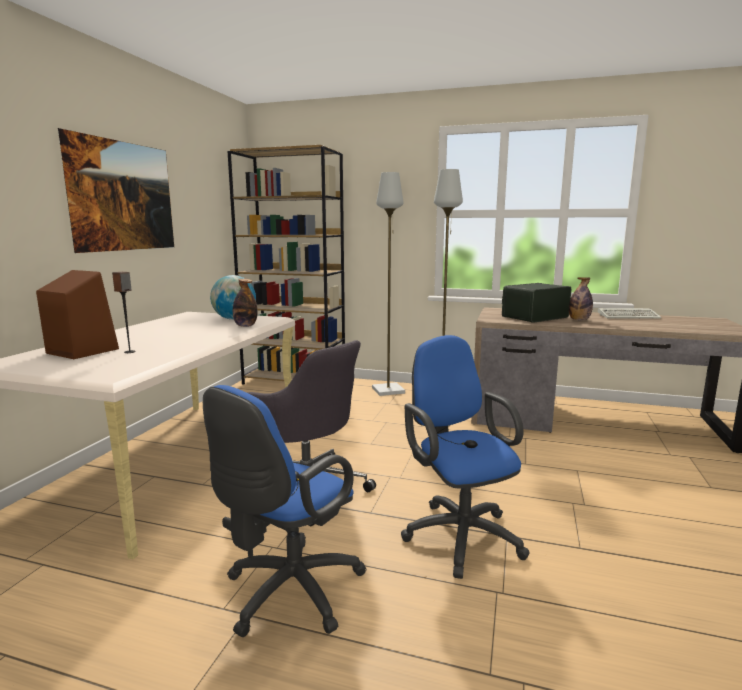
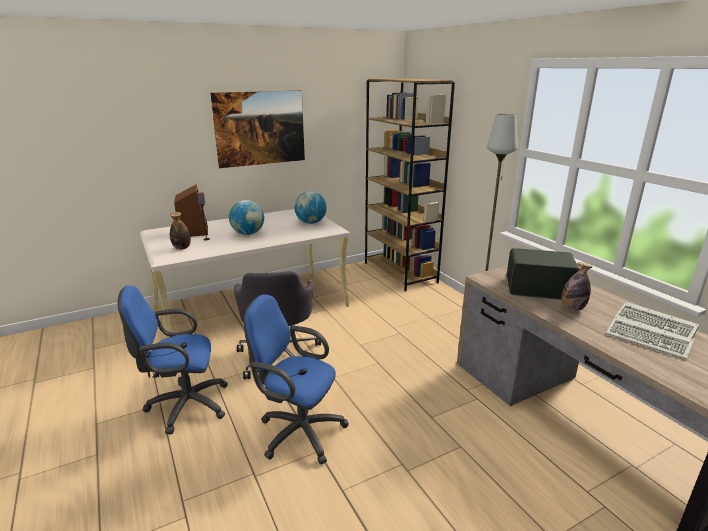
camera: 45 degrees right, 10 degrees up
bottle [233,279,257,327] -> bottle moved to [170,212,191,250]
grey floor lamp [372,172,405,396] -> none
blue office chair [401,335,530,579] -> blue office chair turned 90 degrees counterclockwise [244,294,349,464]
none -> globe [229,200,264,235]
none -> keyboard [606,316,694,360]

